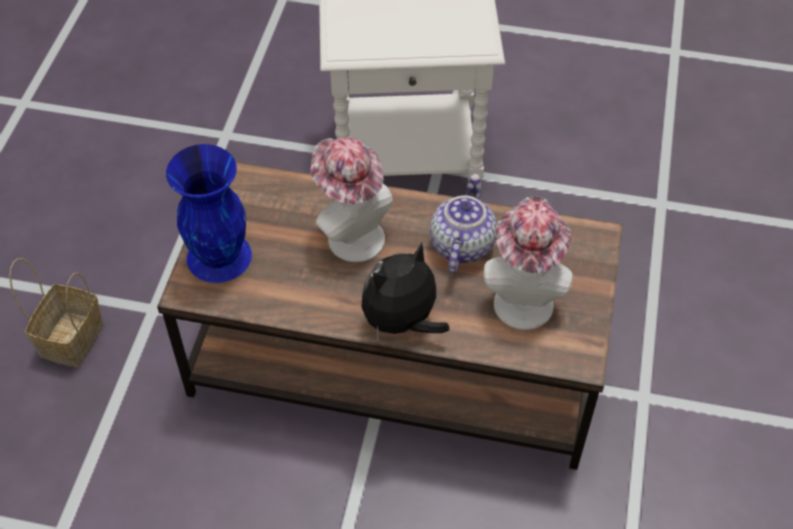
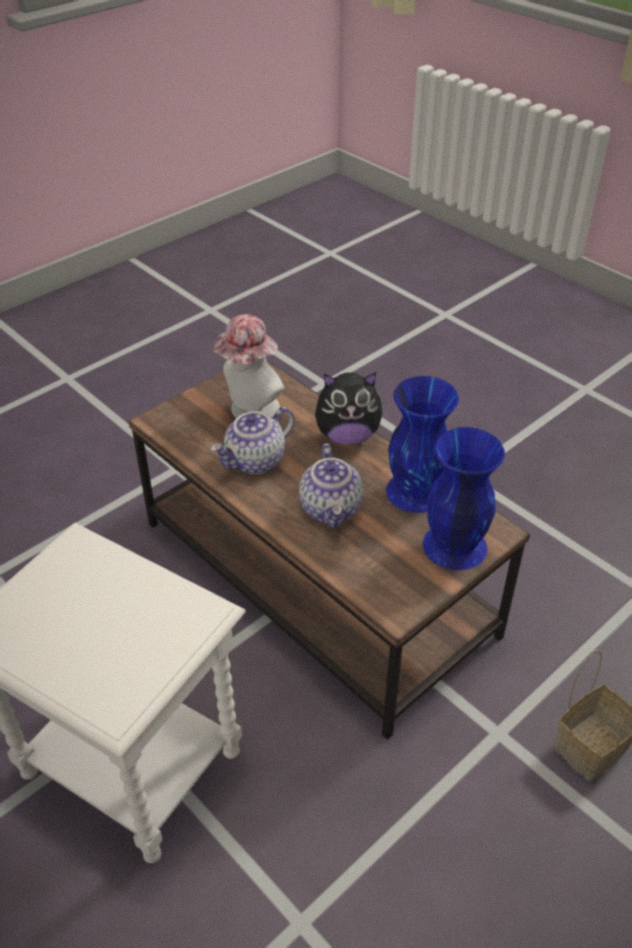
camera: 145 degrees left, 10 degrees down
hat [311,137,393,262] -> teapot [299,444,363,528]
none -> blue vase [386,376,459,513]

